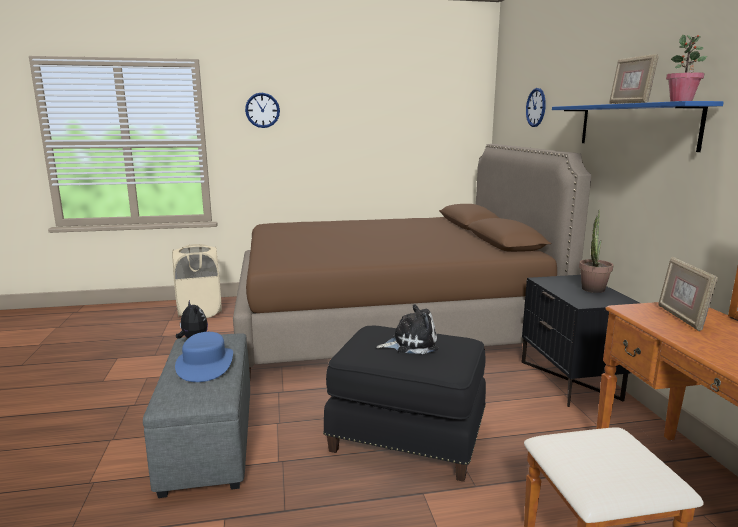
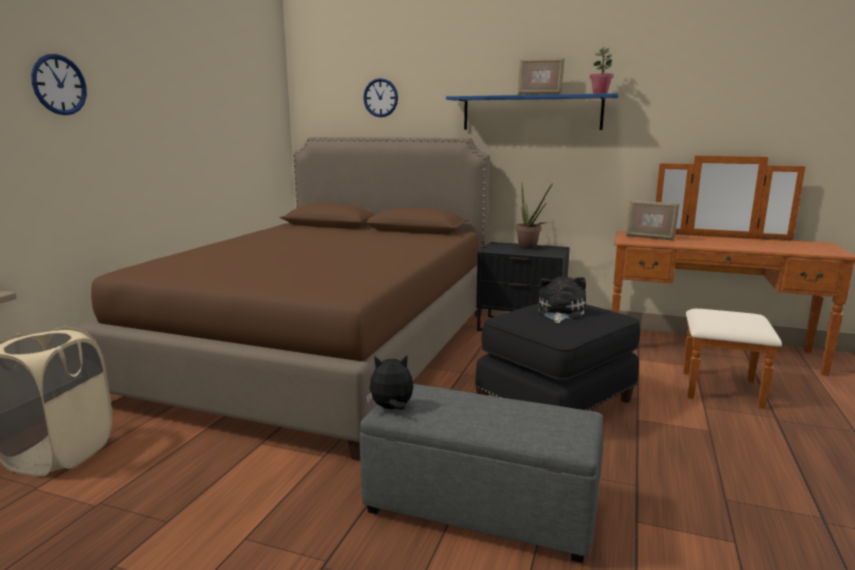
camera: 60 degrees left, 0 degrees up
blue hat [175,332,233,382] -> none

